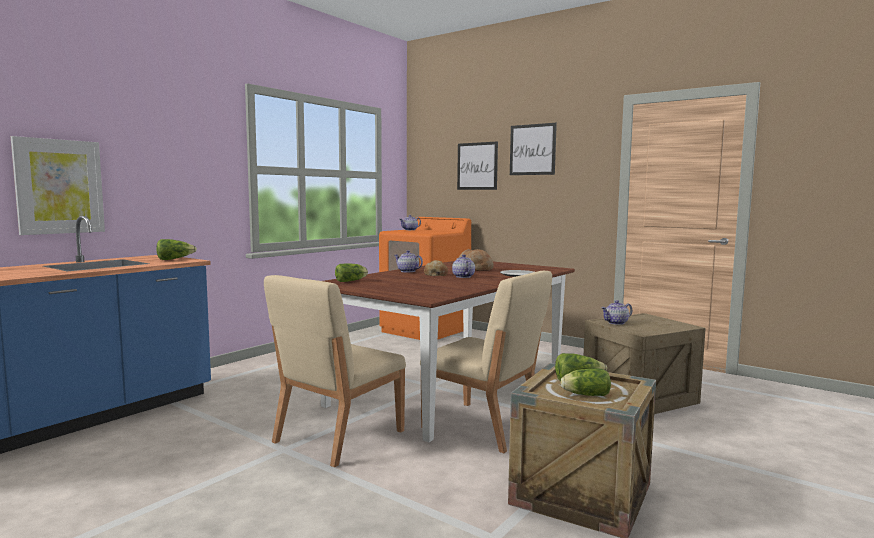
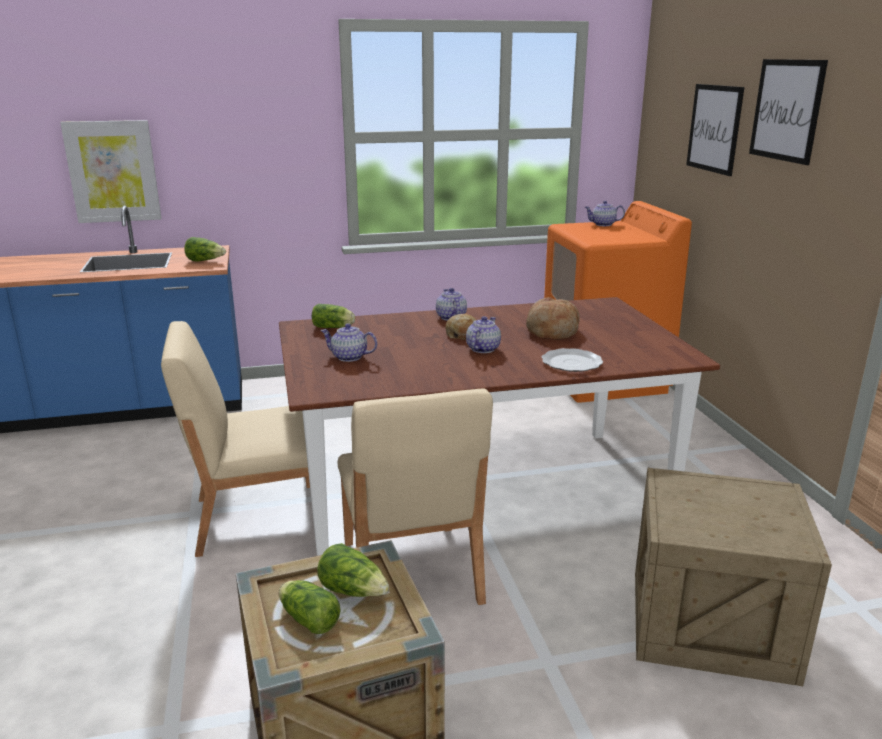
camera: 40 degrees right, 15 degrees up
teapot [601,300,632,325] -> teapot moved to [320,323,377,362]

